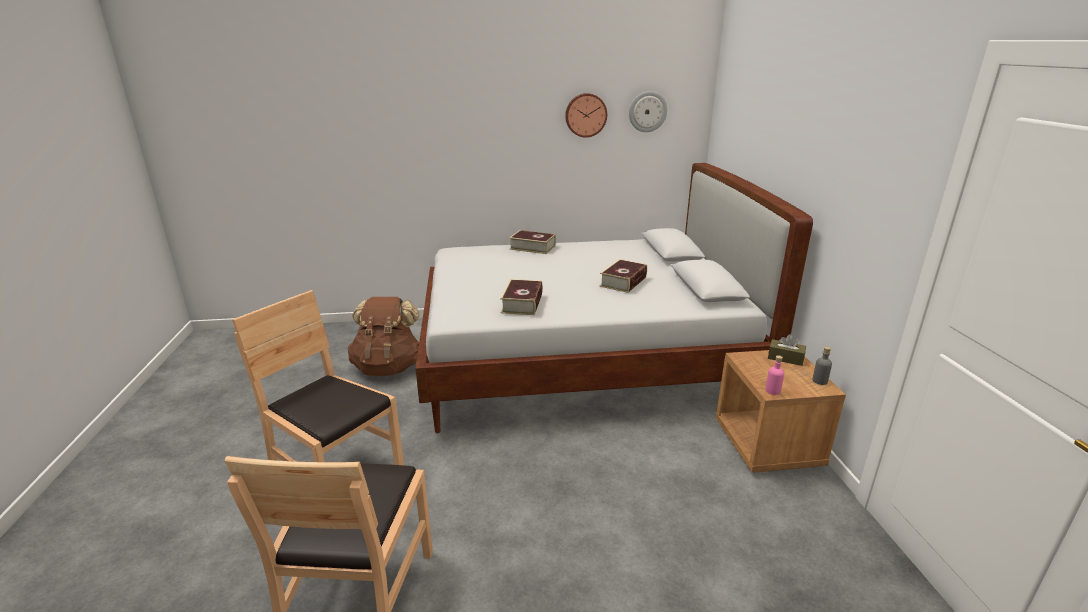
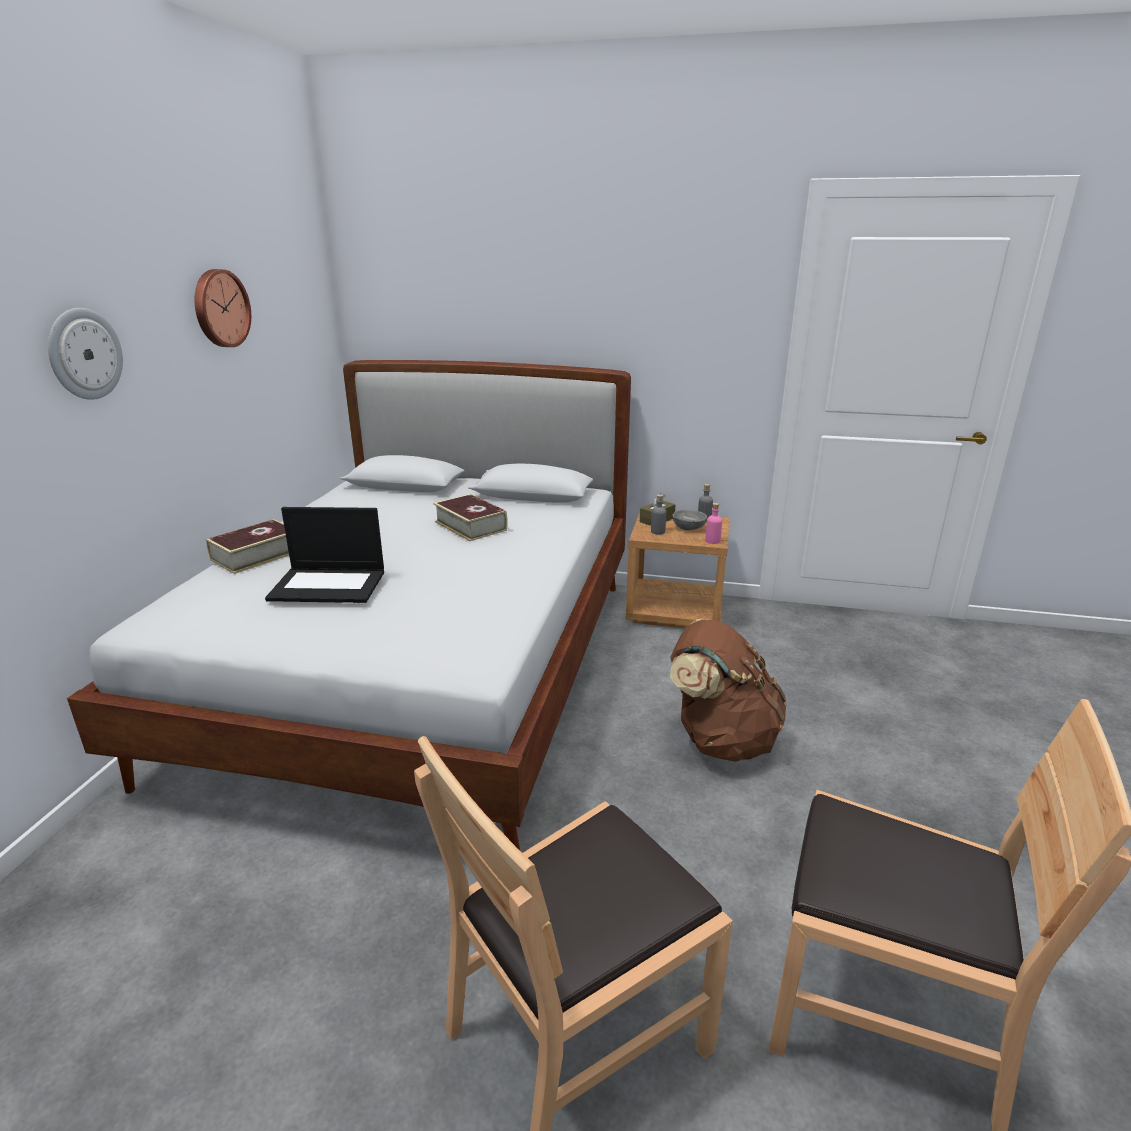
camera: 70 degrees left, 0 degrees up
brown backpack [347,297,419,376] -> brown backpack moved to [670,619,787,762]
book [500,279,543,315] -> none
wall clock [629,91,667,132] -> wall clock moved to [48,308,123,400]
none -> laptop [265,507,384,603]
none -> grey bottle [651,494,666,535]
none -> grey bowl [673,510,707,530]

